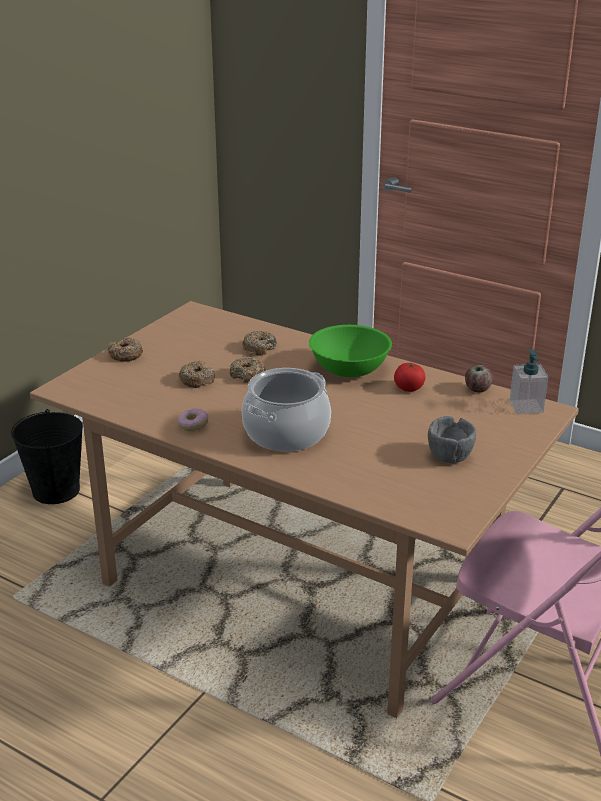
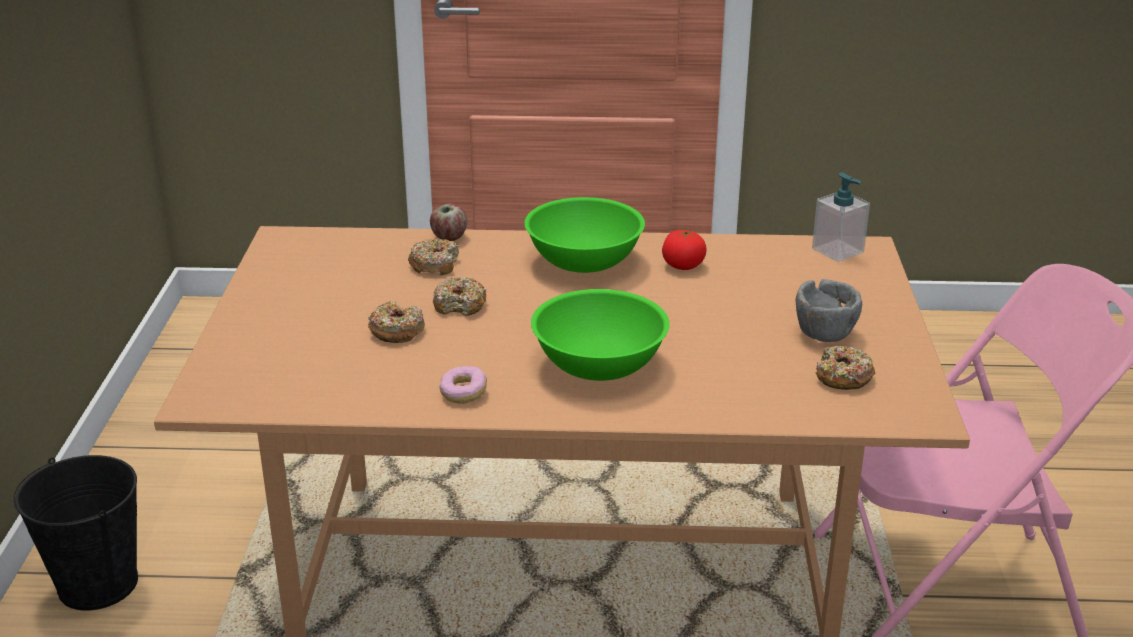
camera: 30 degrees left, 0 degrees up
donut [108,337,143,362] -> donut moved to [815,346,875,390]
cooking pot [242,368,331,452] -> green bowl [531,289,670,381]
apple [465,365,493,393] -> apple moved to [430,204,467,241]

